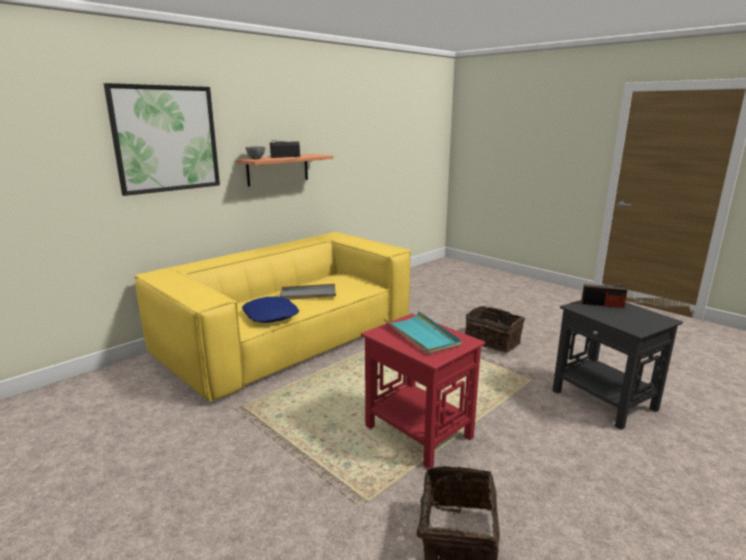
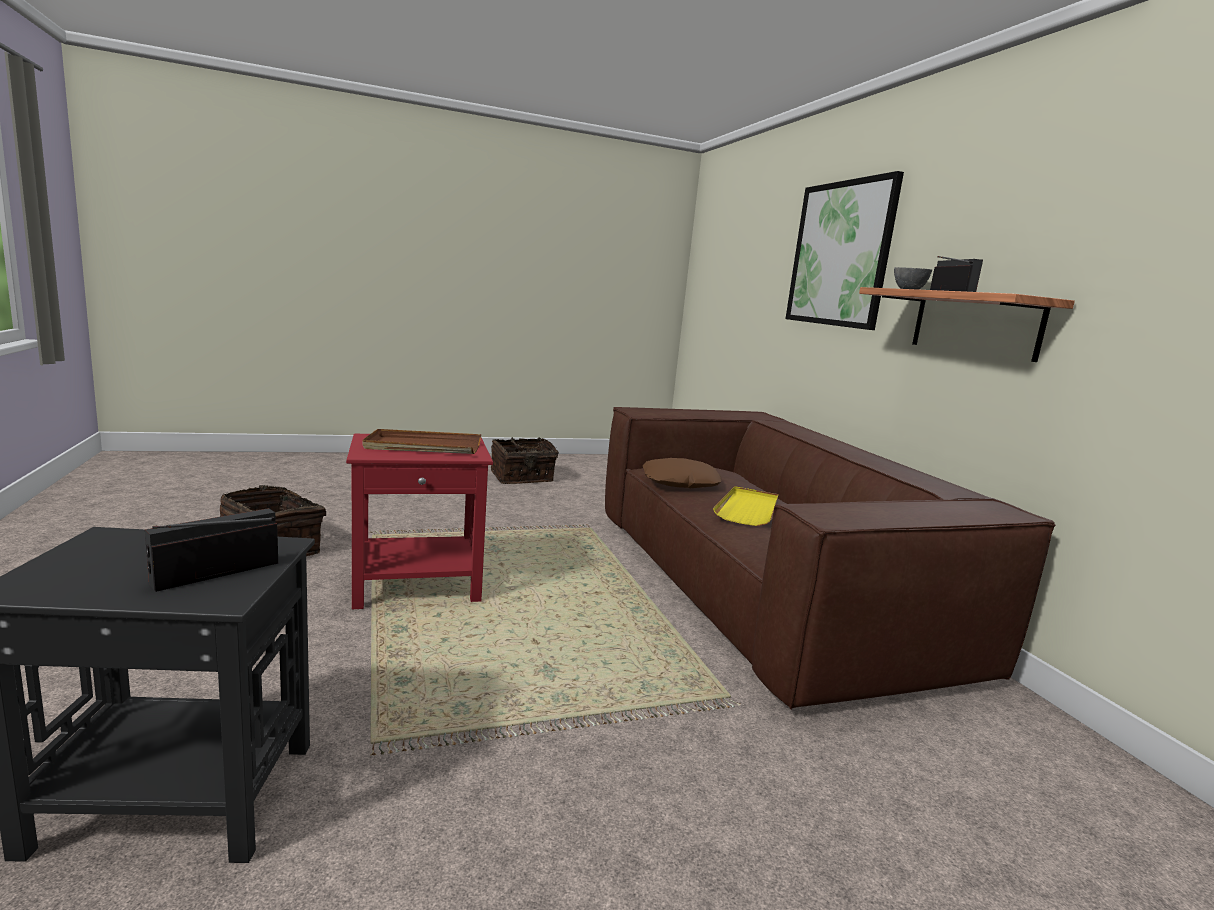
camera: 115 degrees right, 5 degrees down
yellow sofa [135,232,411,402] -> brown sofa [605,407,1056,710]
blue pillow [242,297,299,323] -> brown pillow [643,458,721,488]
grey tray [280,284,336,300] -> yellow tray [713,486,778,526]
turquoise tray [384,311,462,355] -> brown tray [363,429,481,454]
basket [465,306,525,353] -> basket moved to [491,438,559,484]

